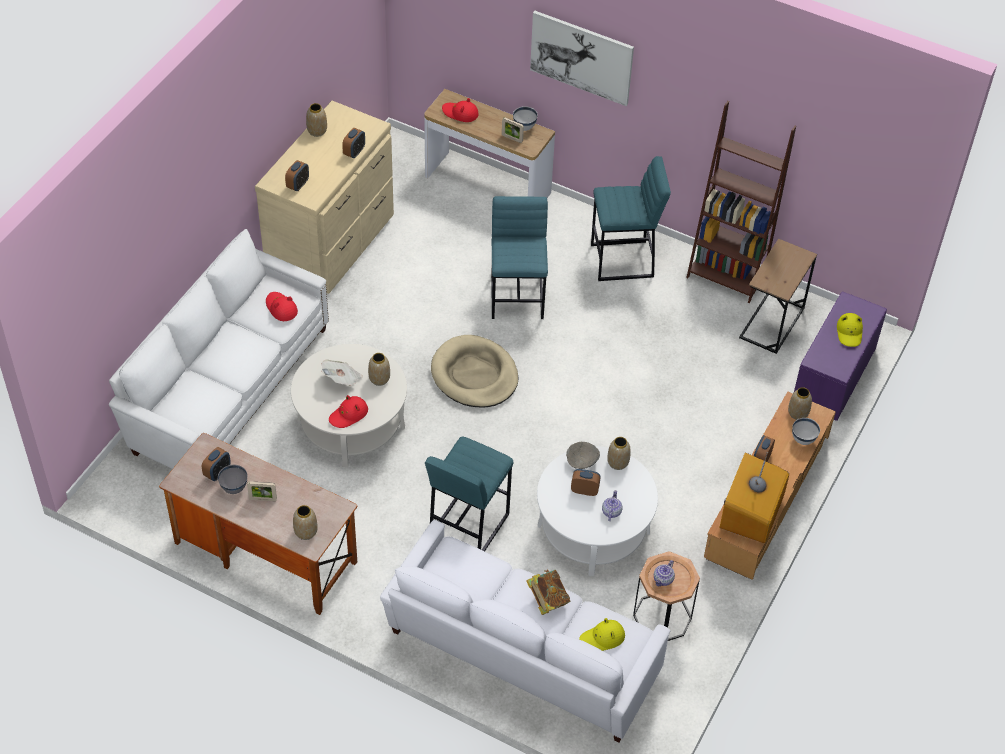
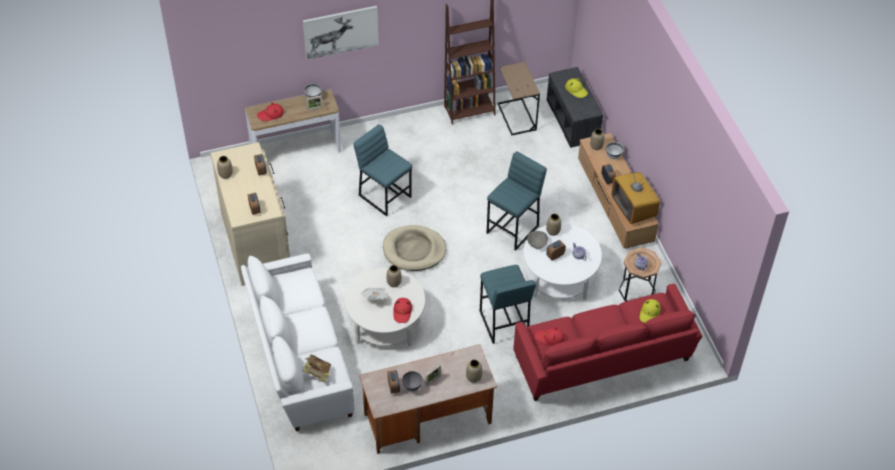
camera: 45 degrees left, 0 degrees up
red hat [266,292,298,321] -> red hat moved to [535,327,565,346]
white sofa [380,520,671,743] -> red sofa [513,284,702,401]
book [526,570,571,615] -> book moved to [303,354,331,382]
turquoise stool [591,156,671,281] -> turquoise stool moved to [487,151,547,251]
purple bench [794,292,887,421] -> grey bench [547,67,603,148]

